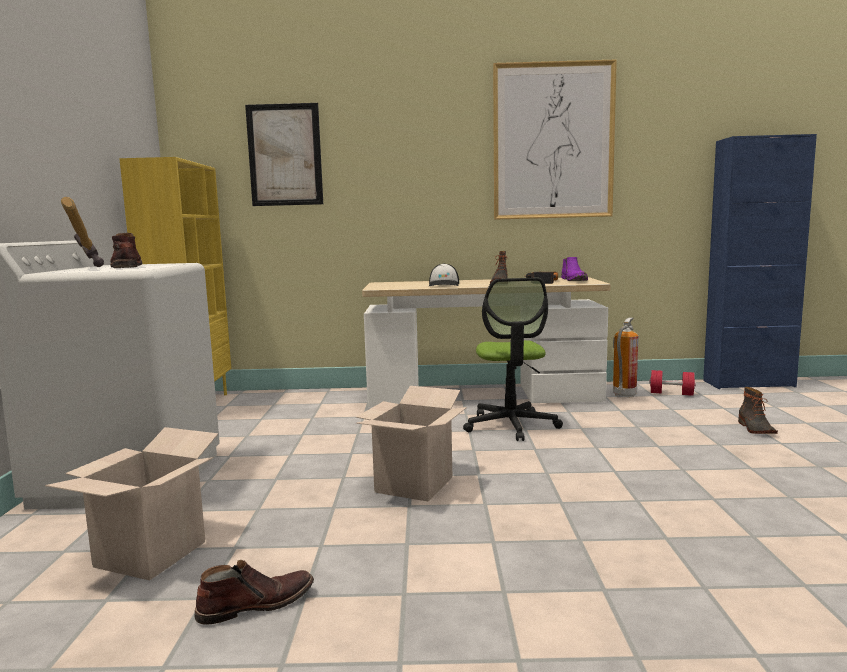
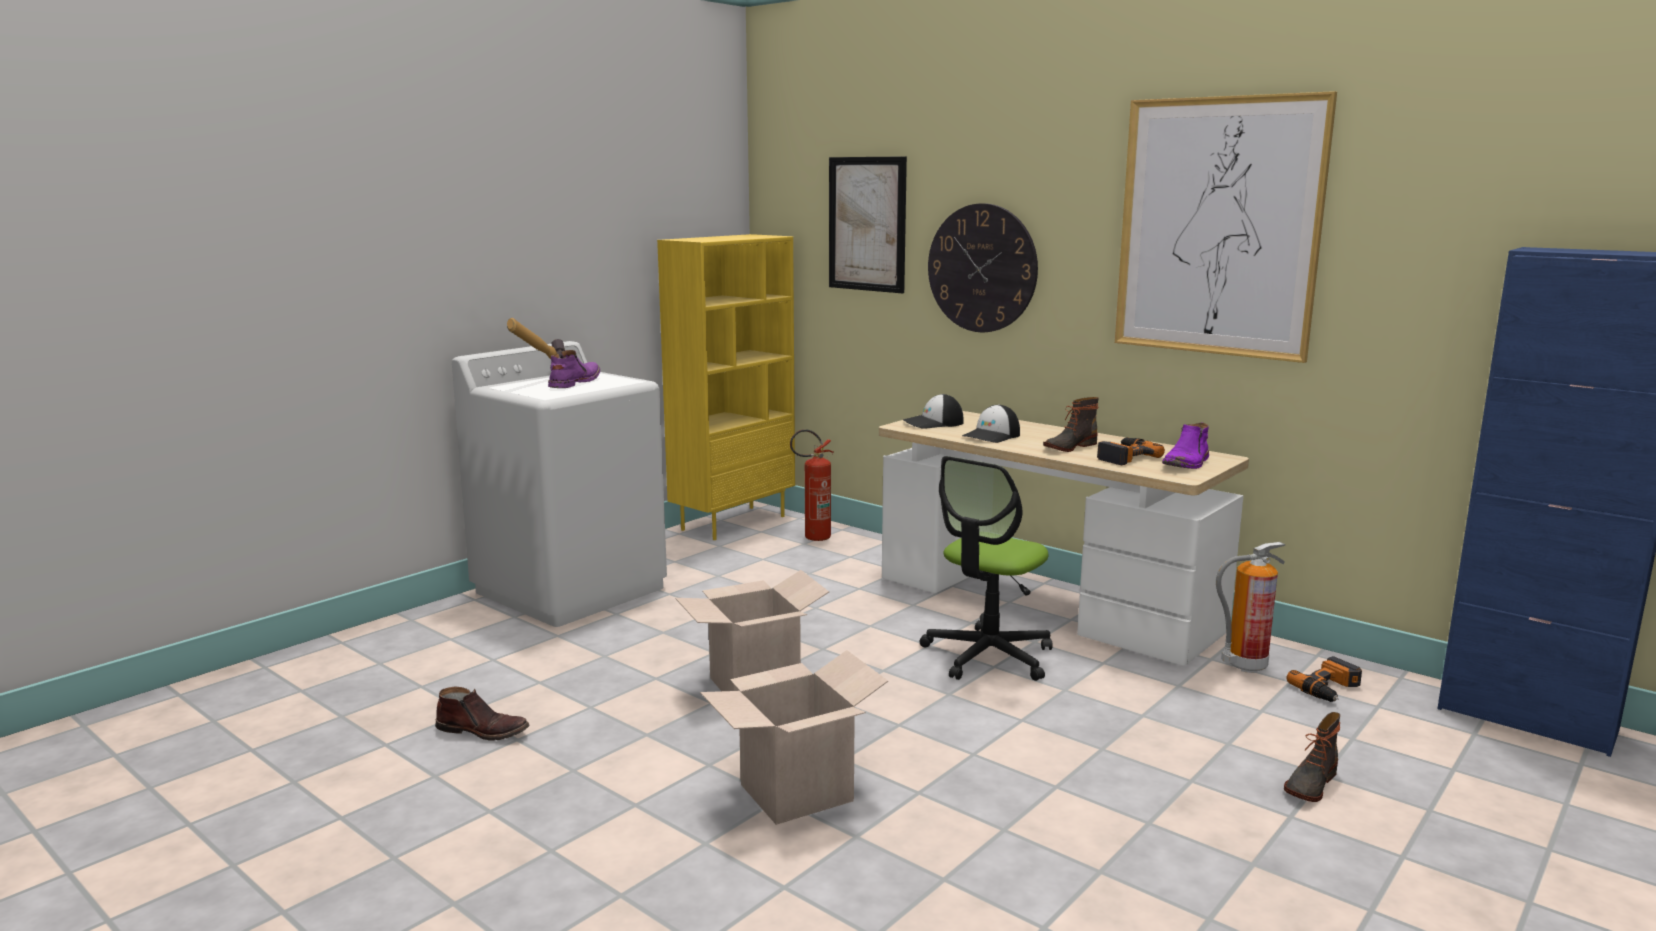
camera: 40 degrees right, 5 degrees up
cardboard box [45,427,218,580] -> cardboard box moved to [700,650,888,825]
brown boot [110,233,142,268] -> purple boot [548,350,600,388]
red dumbbell [649,370,696,396] -> power drill [1287,656,1362,702]
none -> fire extinguisher [790,429,834,541]
none -> cap [903,394,963,429]
none -> wall clock [928,203,1038,332]

